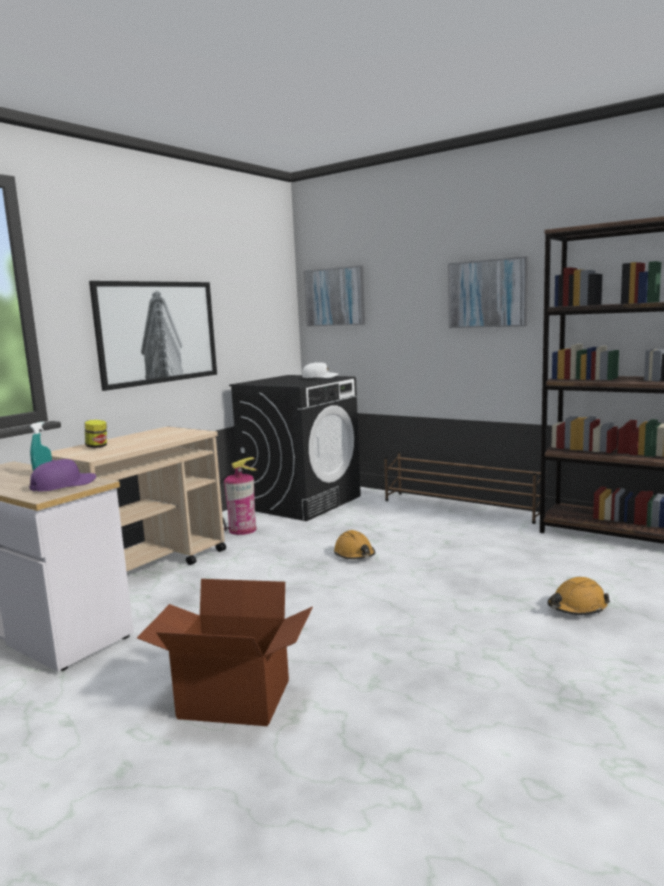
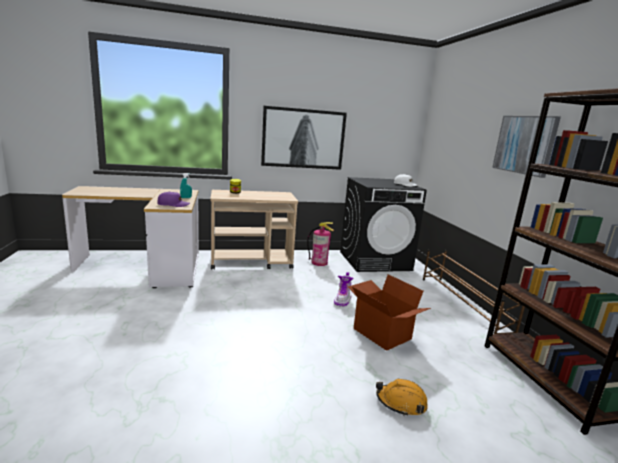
camera: 40 degrees right, 5 degrees up
cardboard box [137,579,313,726] -> cardboard box moved to [348,274,431,351]
picture [304,265,365,327] -> none
orange hard hat [334,530,375,559] -> boot [334,272,354,307]

